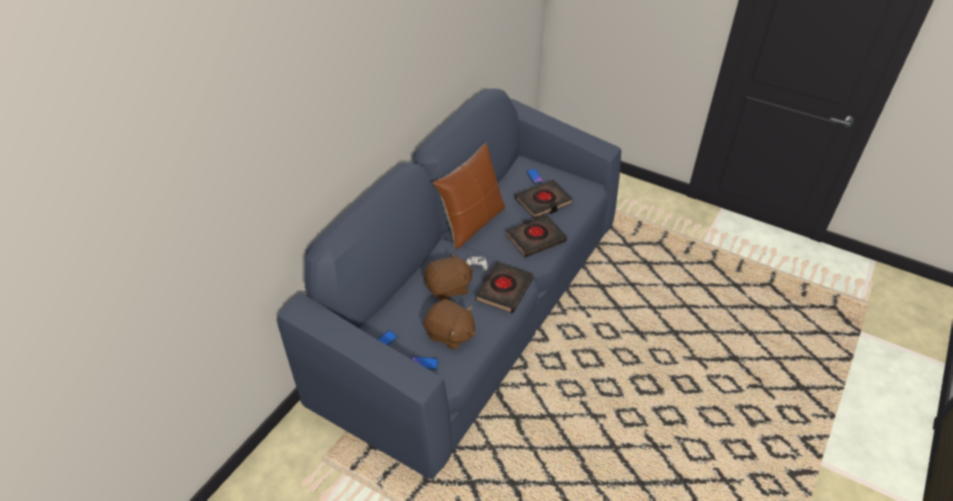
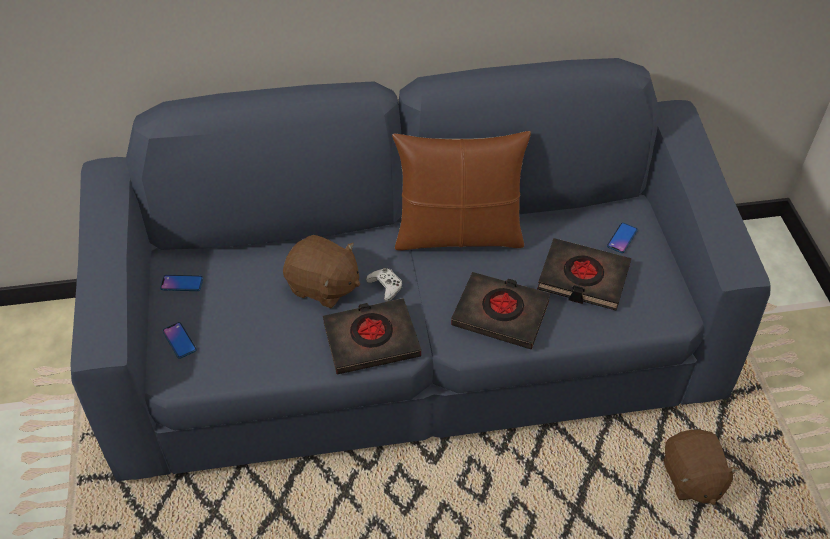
camera: 50 degrees right, 5 degrees up
brown plush toy [424,299,476,350] -> brown plush toy moved to [664,429,739,505]

